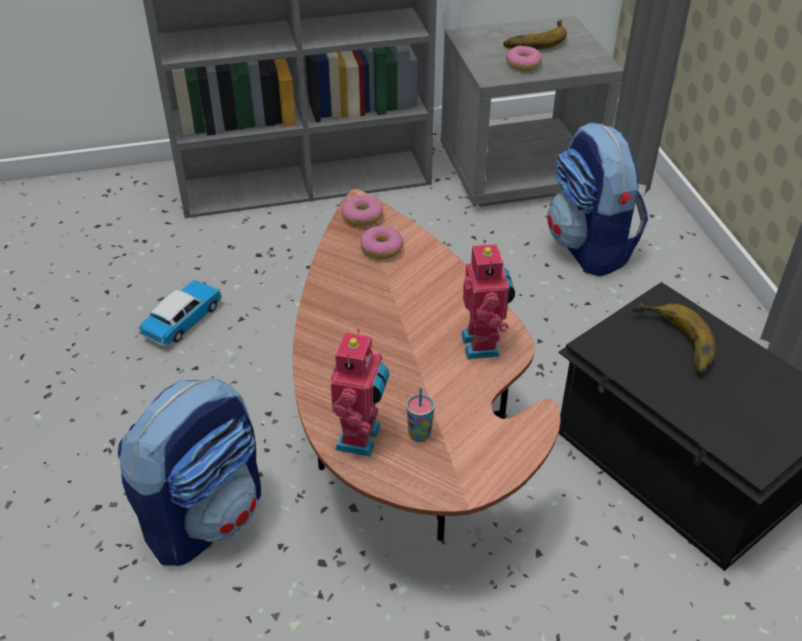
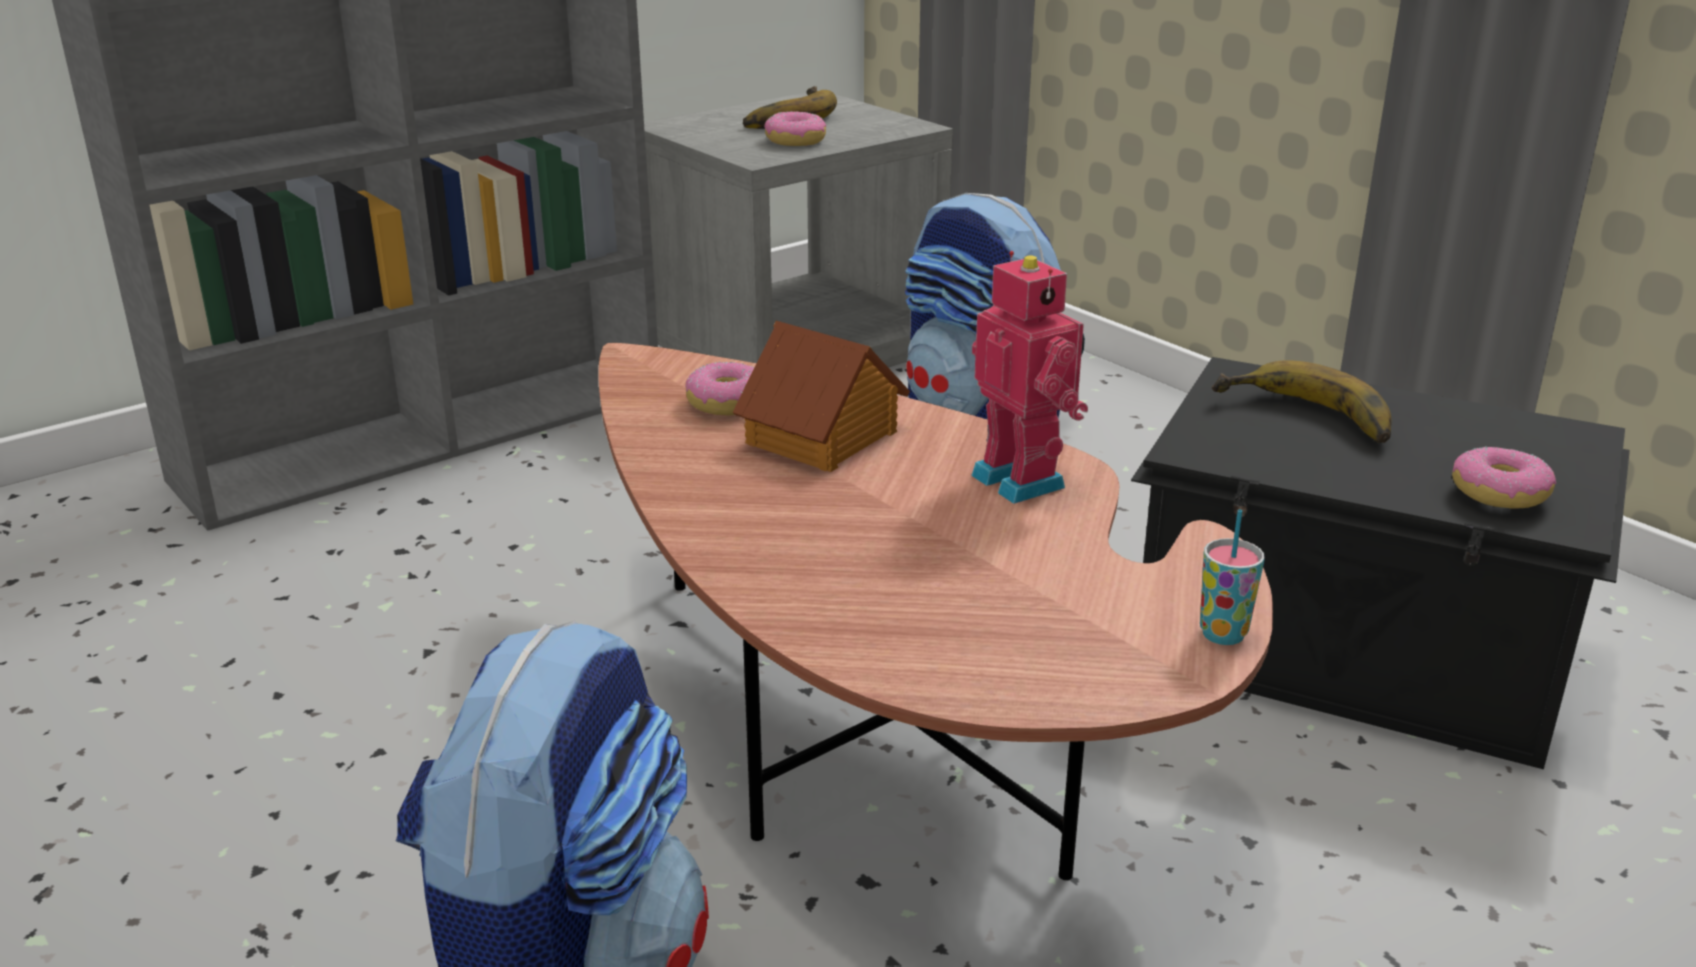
camera: 25 degrees left, 15 degrees down
toy car [139,280,223,346] -> none
toy robot [331,329,389,457] -> none
donut [341,195,383,226] -> donut moved to [1452,446,1556,509]
cup [406,388,435,442] -> cup moved to [1200,509,1265,645]
none -> toy house [732,321,910,472]

